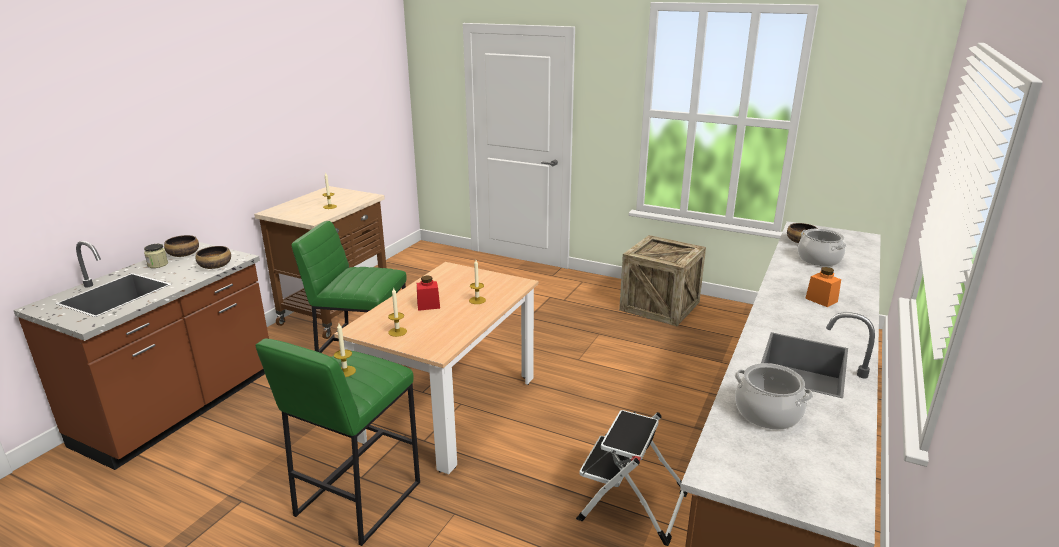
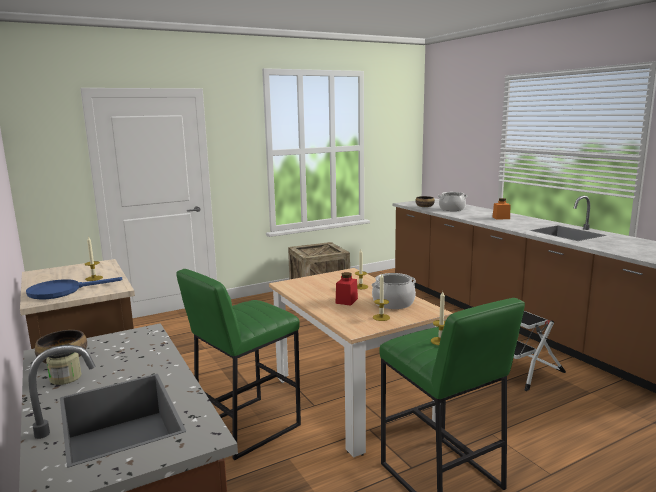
camera: 55 degrees left, 10 degrees down
bowl [196,246,231,269] -> none
cooking pot [735,363,813,430] -> cooking pot moved to [371,273,416,309]
none -> blue frying pan [26,277,122,299]

